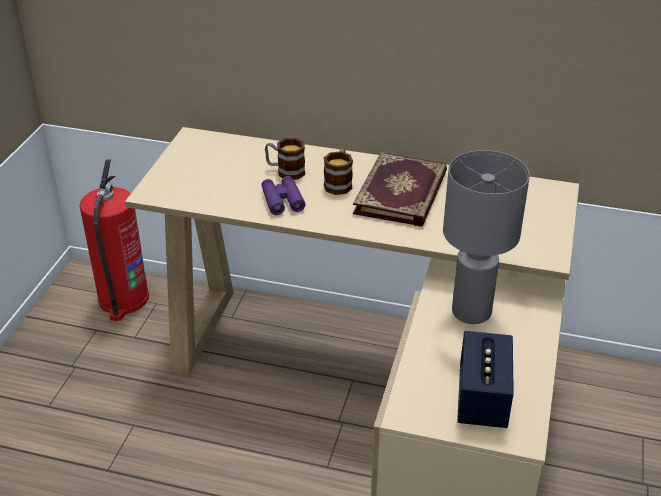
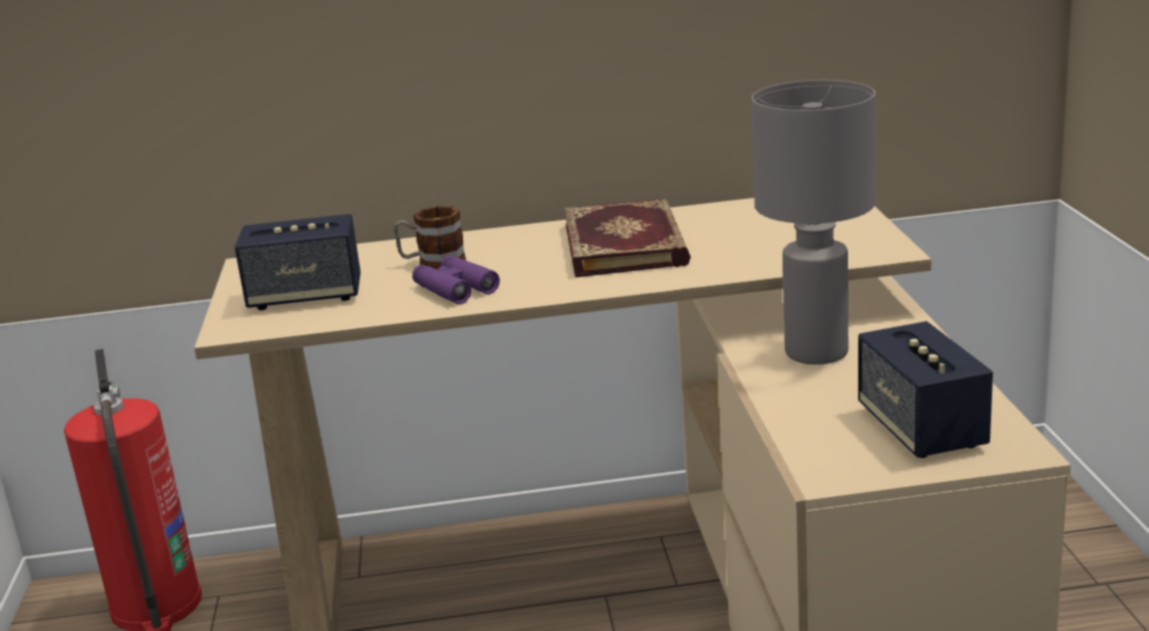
camera: 20 degrees left, 15 degrees down
mug [324,148,353,195] -> none
none -> speaker [235,214,361,310]

